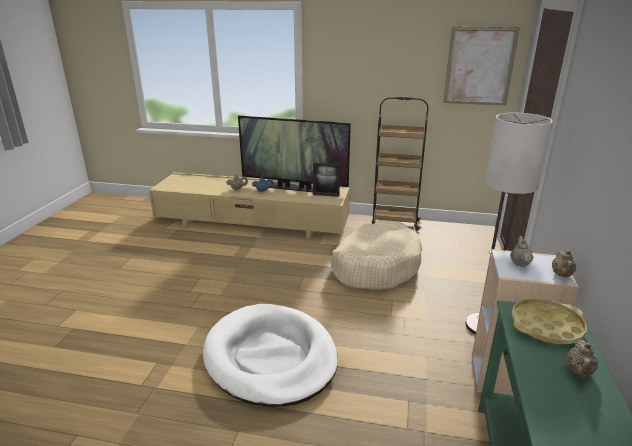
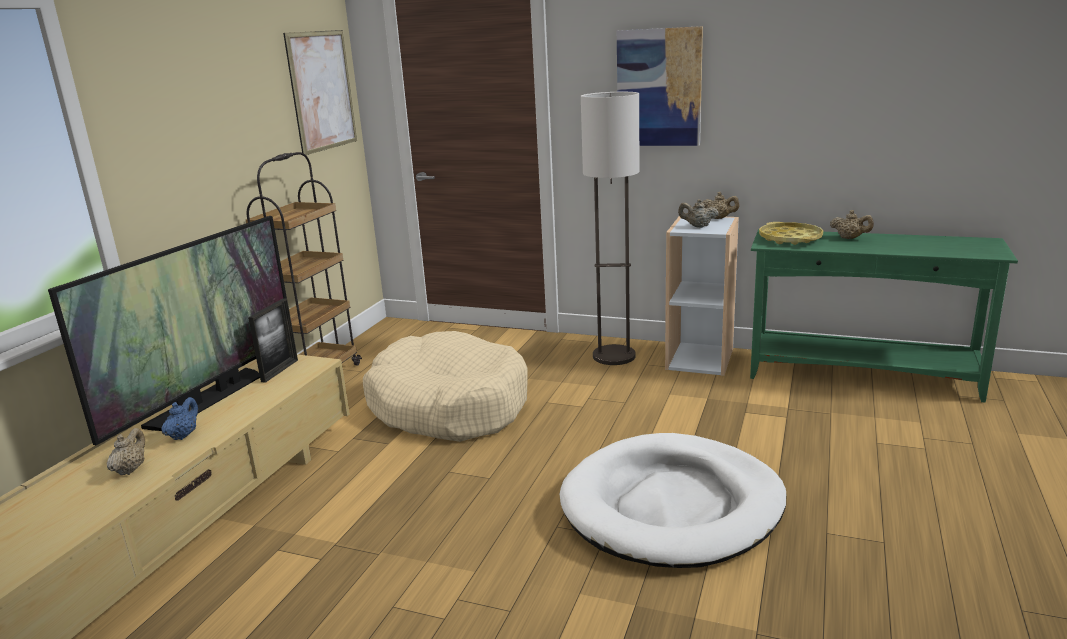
camera: 80 degrees left, 5 degrees down
none -> picture [617,26,703,146]

